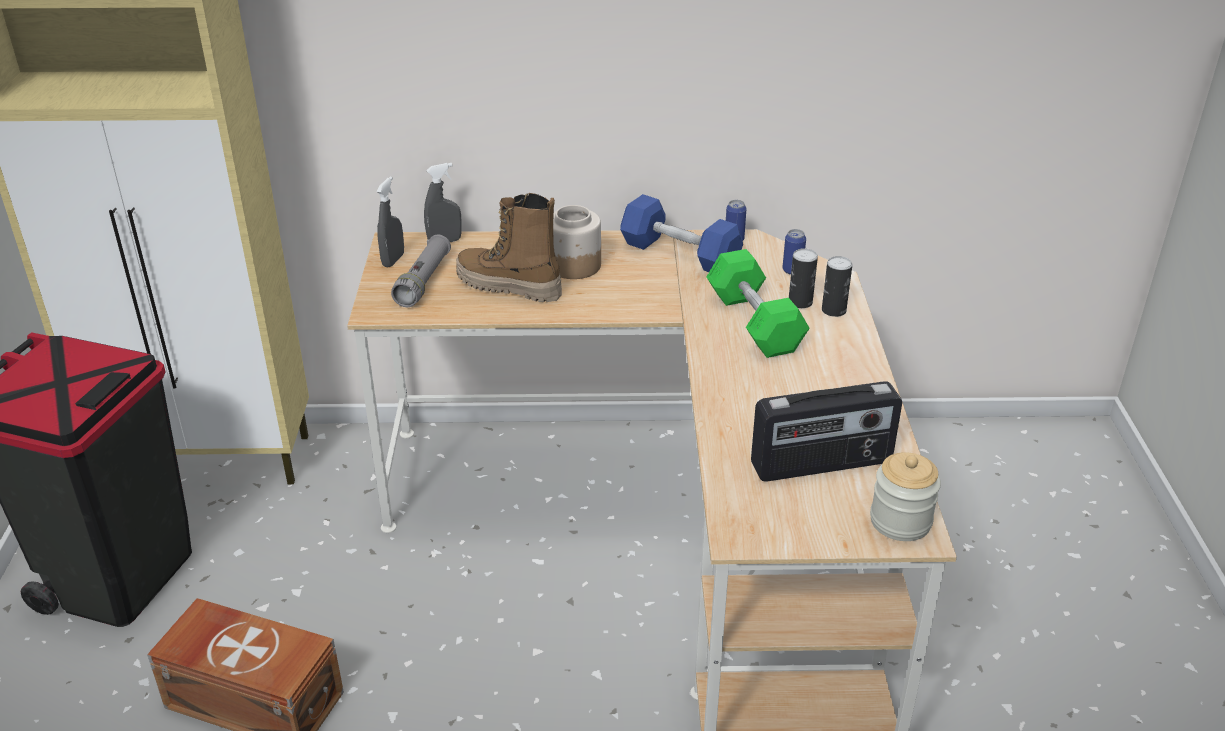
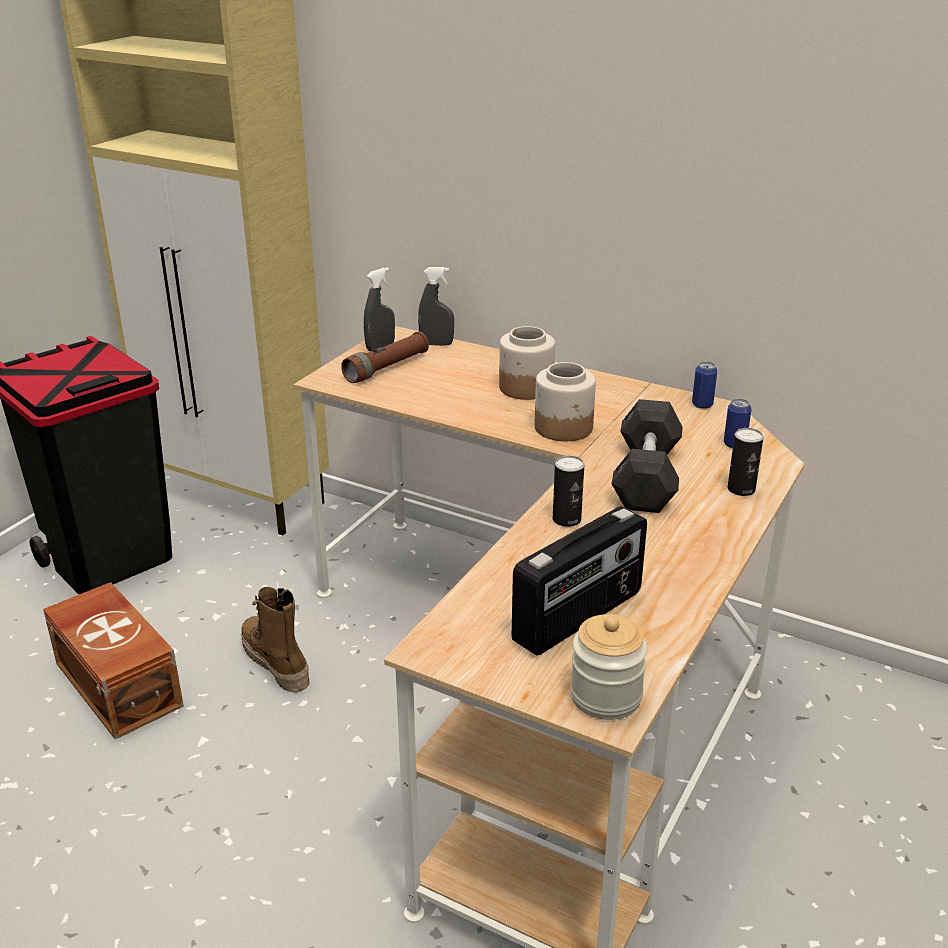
camera: 30 degrees right, 5 degrees down
grey flashlight [391,234,451,307] -> brown flashlight [341,331,429,383]
boot [456,193,562,302] -> boot moved to [241,587,309,693]
blue dumbbell [620,194,743,272] -> none
green dumbbell [706,249,810,358] -> grey dumbbell [612,399,683,513]
radio [751,381,902,482] -> radio turned 60 degrees counterclockwise [512,506,647,656]
can [789,248,818,308] -> can moved to [553,456,584,527]
none -> jar [535,362,596,441]

